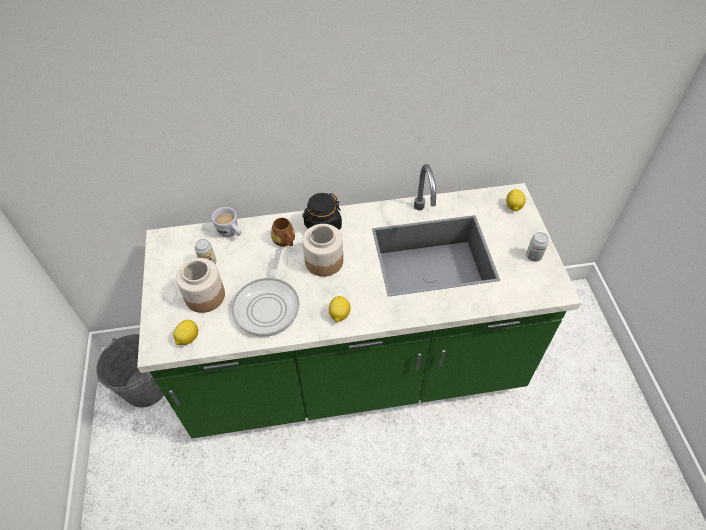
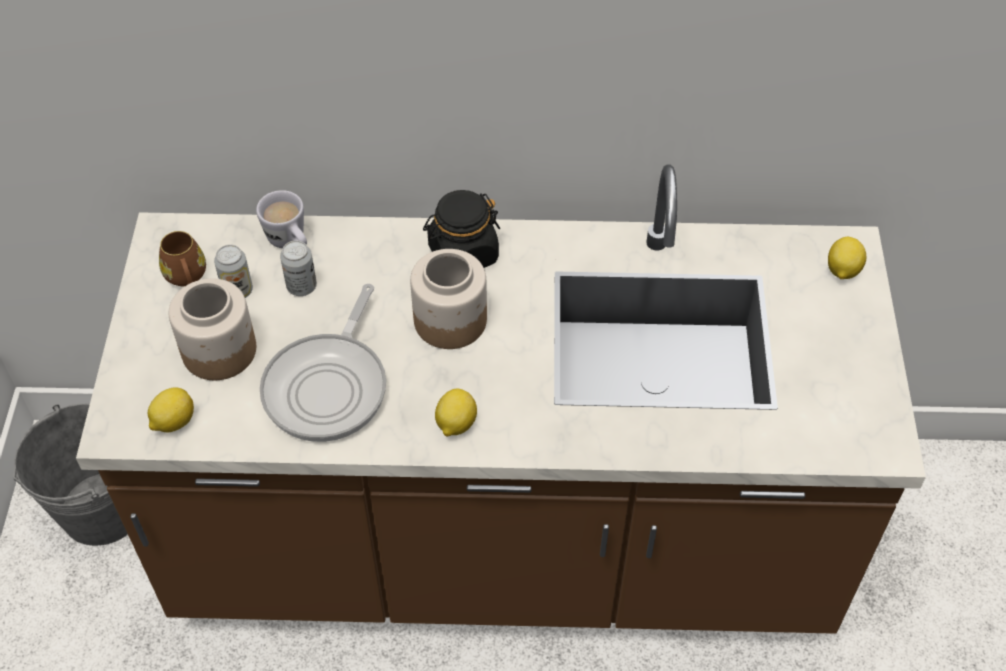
camera: 10 degrees right, 0 degrees up
green counter [137,164,581,439] -> brown counter [76,164,926,634]
brown mug [271,218,295,247] -> brown mug moved to [159,231,206,286]
can [526,232,549,262] -> can moved to [280,240,317,296]

